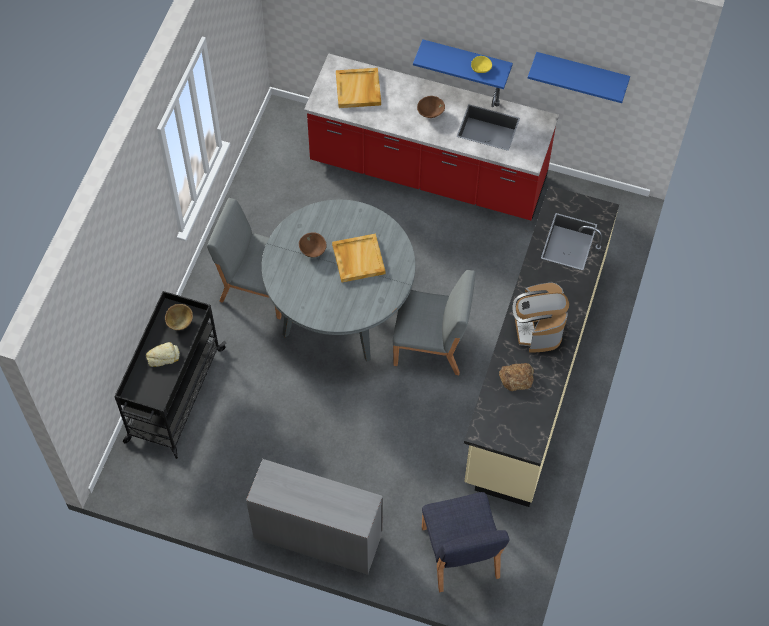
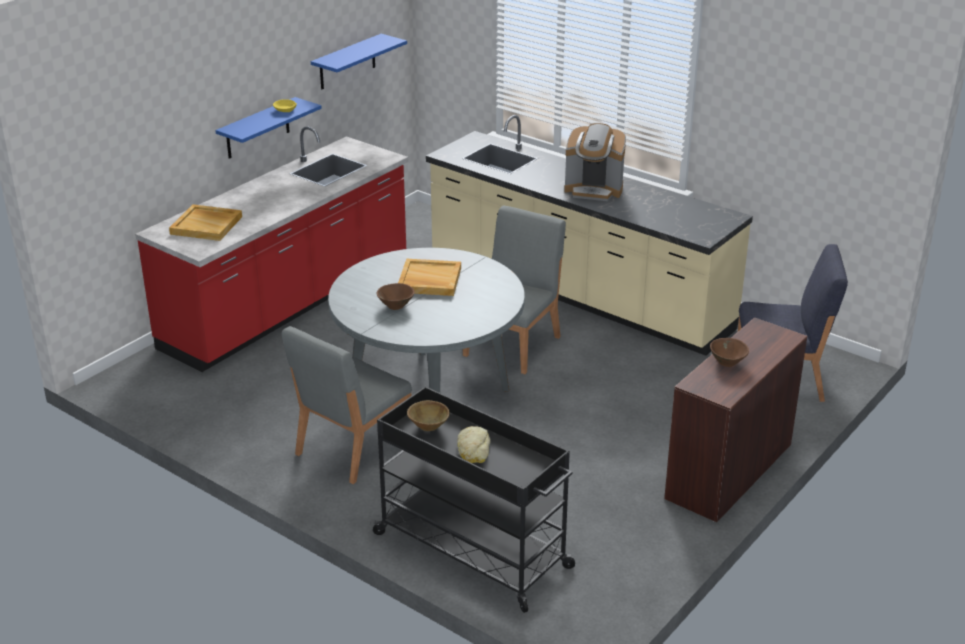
camera: 70 degrees left, 30 degrees down
grey desk [246,459,383,575] -> brown desk [664,317,807,522]
brown bowl [417,96,445,118] -> brown bowl moved to [710,338,749,367]
bread [499,363,534,391] -> none

